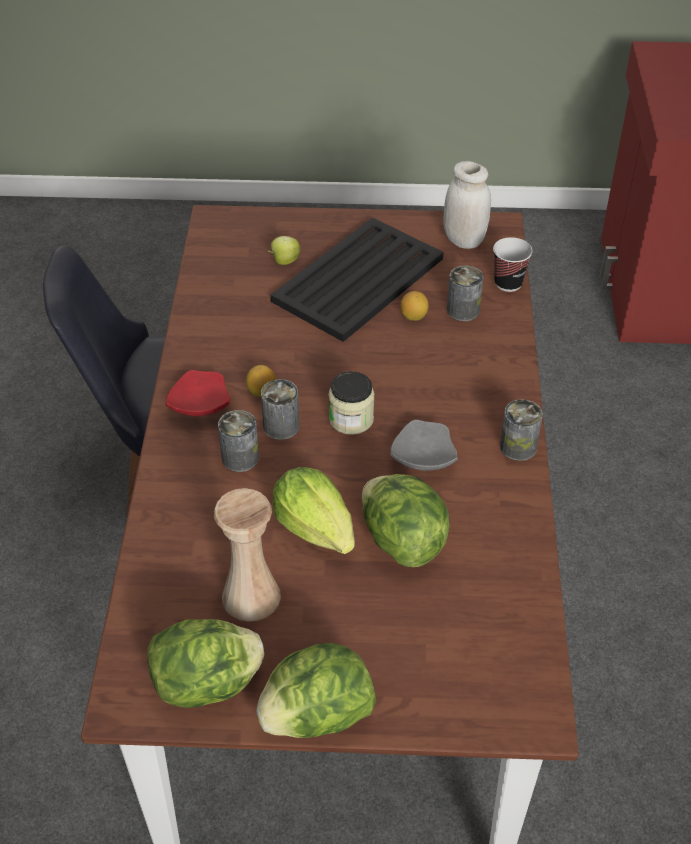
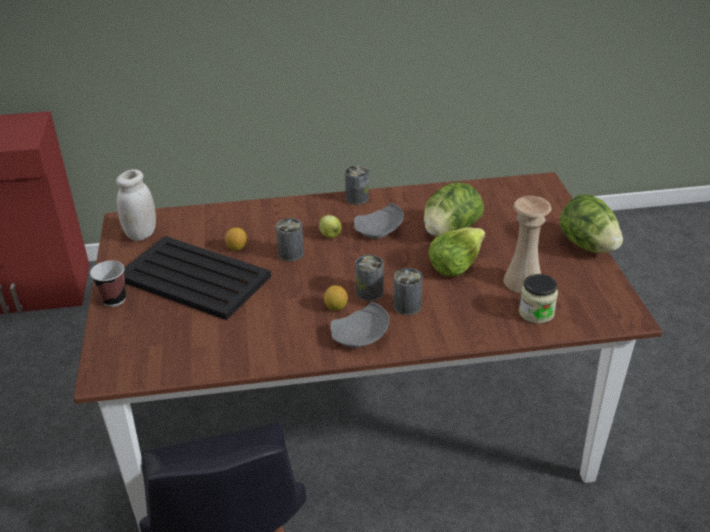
camera: 100 degrees left, 10 degrees down
lettuce [147,619,264,708] -> none
red plate [165,370,230,417] -> grey plate [330,302,389,348]
apple [268,236,300,265] -> apple moved to [319,215,341,238]
jar [328,371,375,435] -> jar moved to [519,274,558,324]
can [447,266,484,321] -> can moved to [276,218,304,262]
cup [493,237,533,292] -> cup moved to [90,261,126,307]

